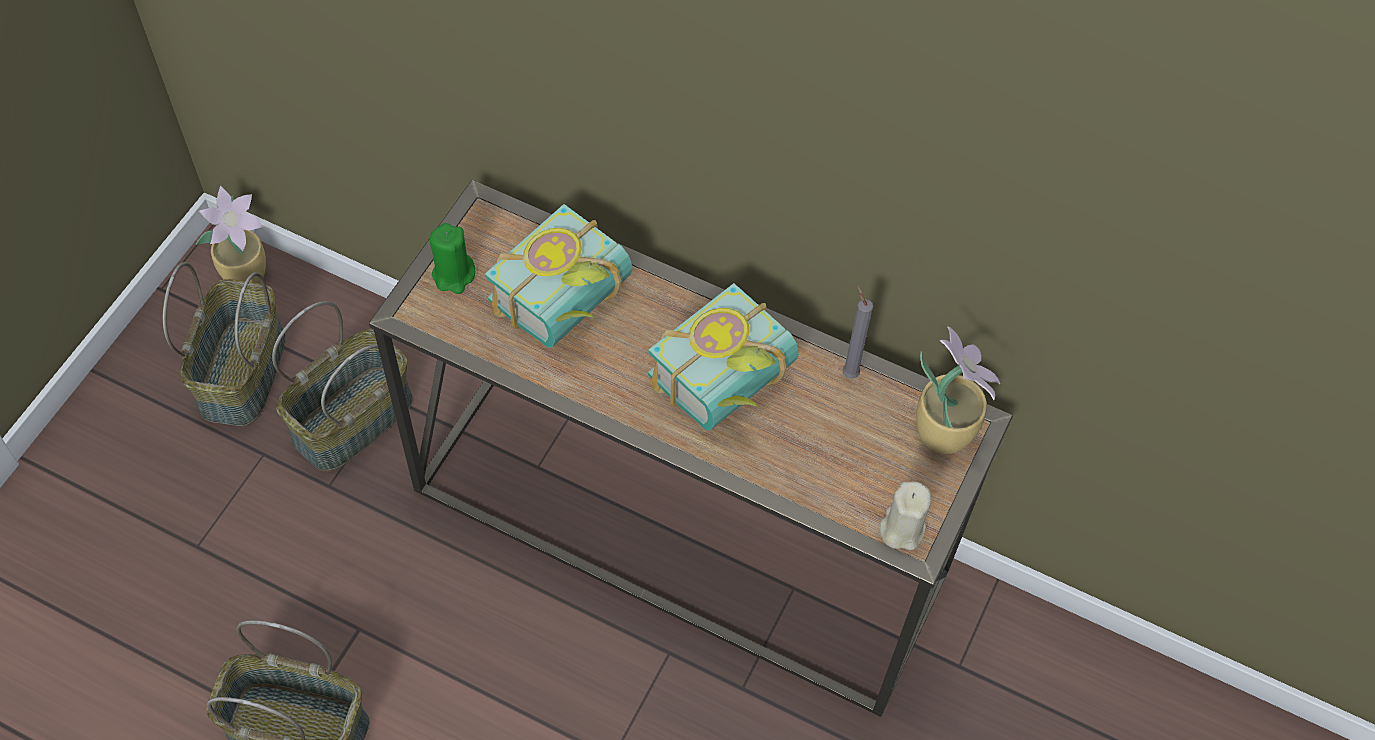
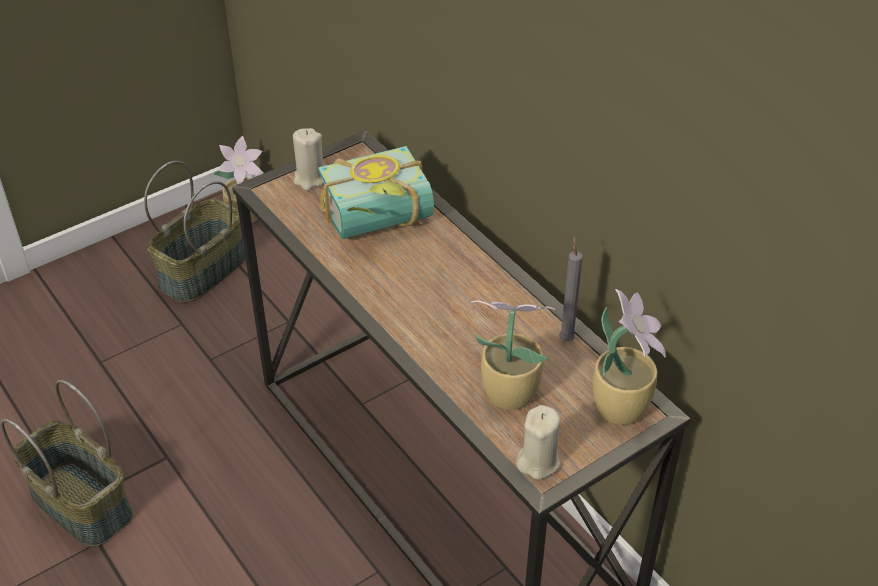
camera: 30 degrees right, 15 degrees down
basket [272,301,413,472] -> none
green candle [430,223,475,294] -> beige candle [293,128,325,190]
book [648,283,799,431] -> none
none -> potted plant [471,300,555,410]

